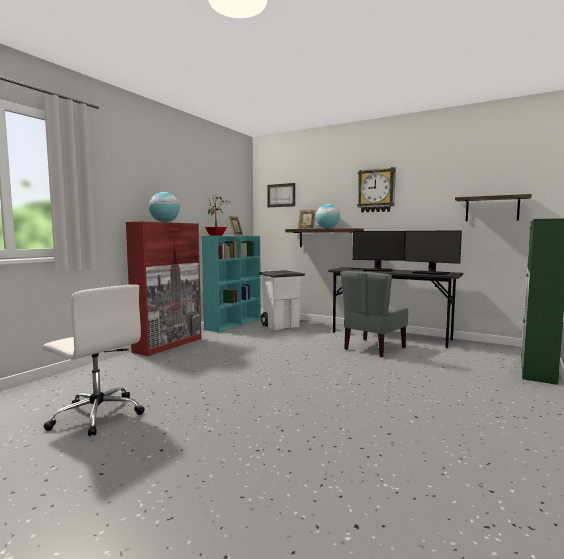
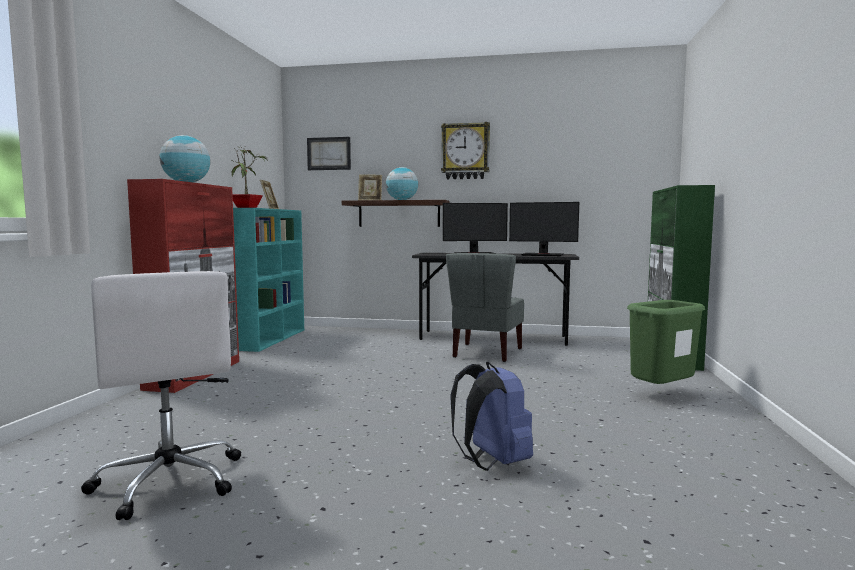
camera: 20 degrees left, 0 degrees up
white office chair [43,284,145,437] -> white office chair turned 45 degrees clockwise [81,271,241,520]
white trash can [259,270,305,330] -> none
shelf [455,194,532,221] -> none
none -> blue backpack [450,362,533,471]
none -> green trash can [627,300,705,384]

